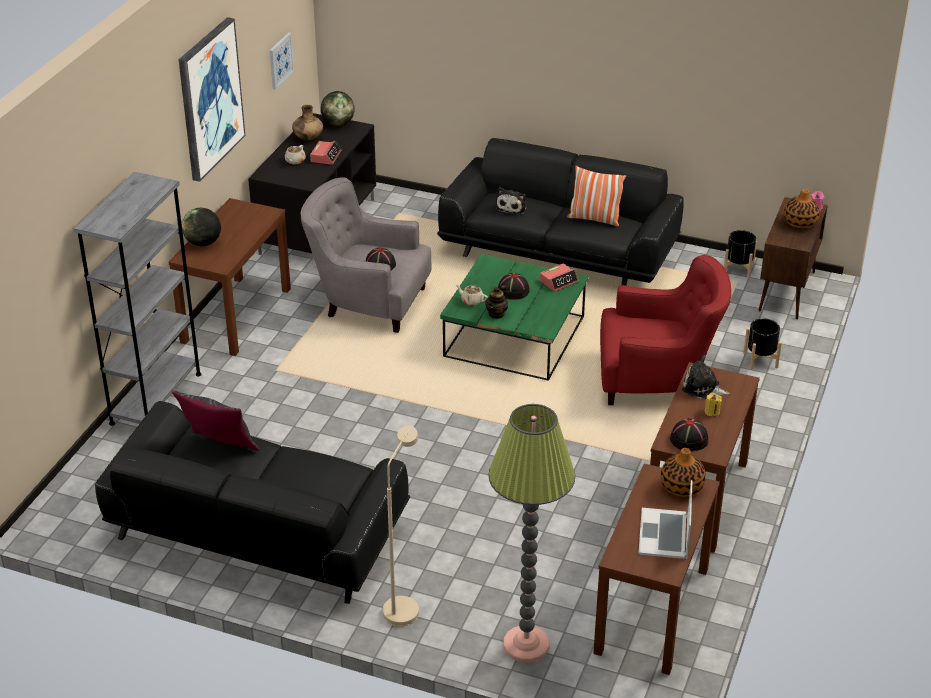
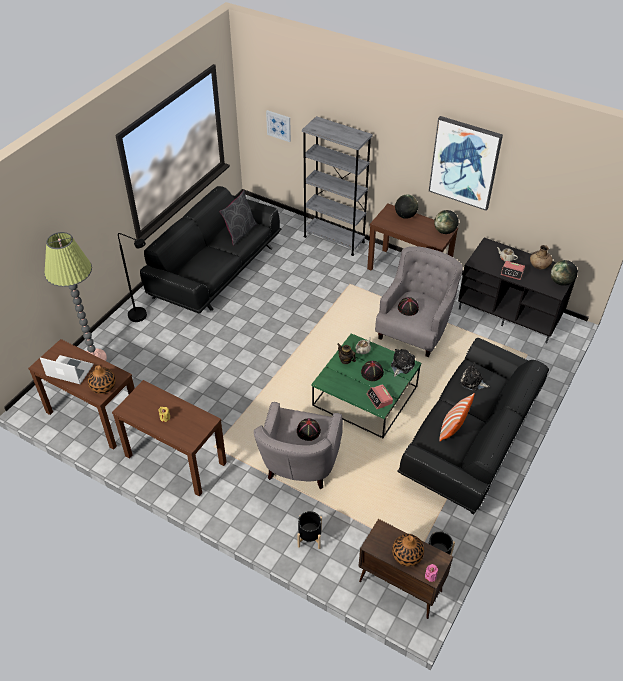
camera: 100 degrees right, 10 degrees up
picture [270,32,294,90] -> picture moved to [266,110,291,142]
beige floor lamp [383,426,419,627] -> black floor lamp [118,233,147,322]
red armchair [600,255,731,405] -> grey armchair [254,402,343,489]
black hat [670,418,708,451] -> black hat moved to [297,418,321,441]
plush toy [682,355,730,399] -> plush toy moved to [391,349,415,377]
none -> globe [434,210,459,234]

